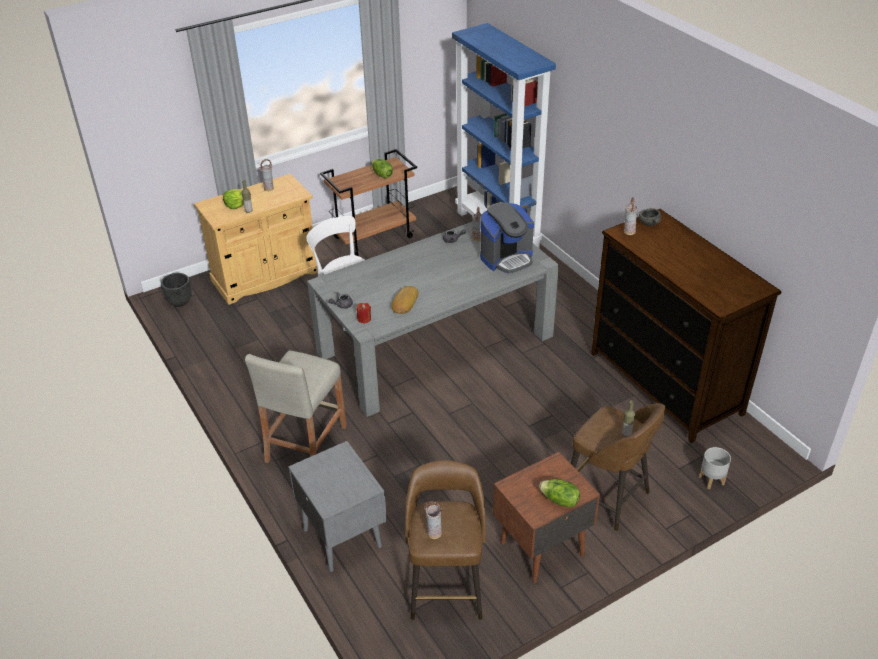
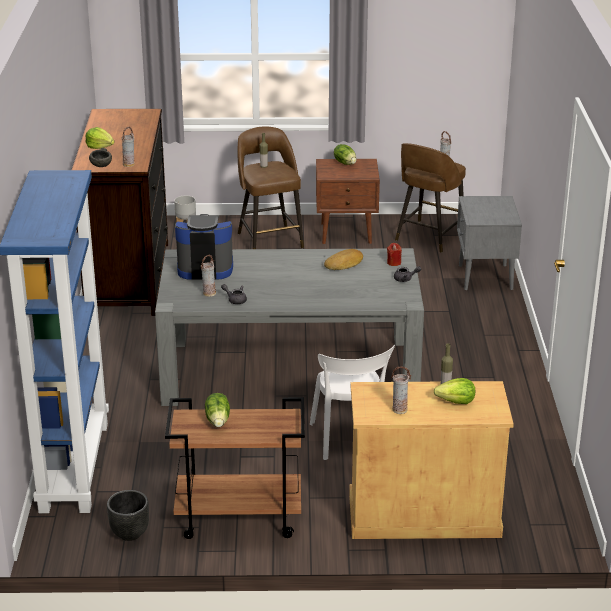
camera: 150 degrees left, 10 degrees down
black planter [161,273,192,307] -> black planter moved to [107,490,149,541]
beige stool [245,350,347,463] -> none
none -> lettuce [86,127,114,149]

